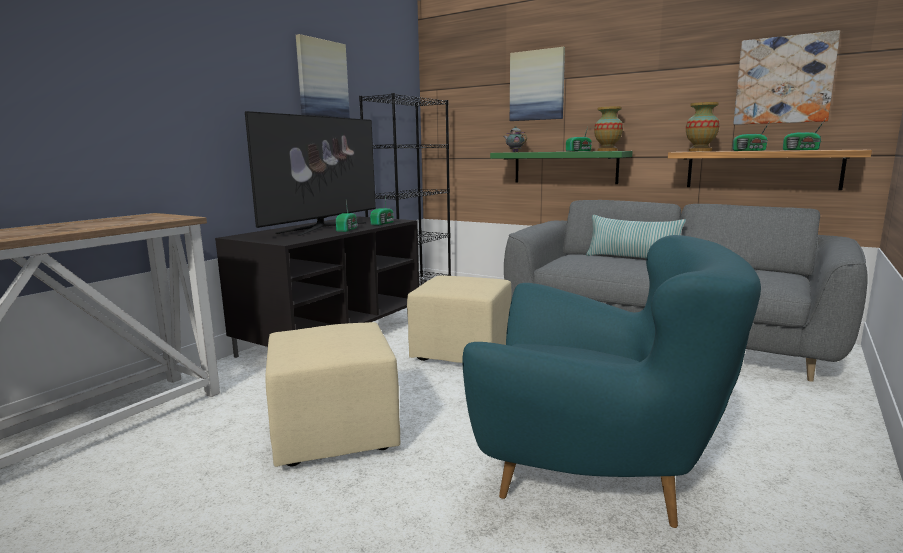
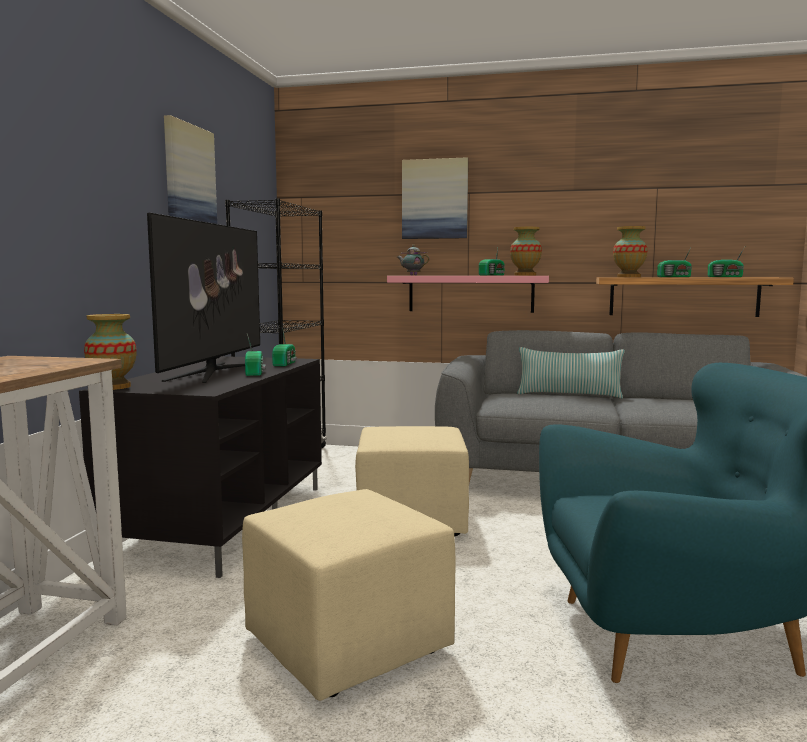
camera: 20 degrees left, 5 degrees down
green shelf [490,151,632,184] -> pink shelf [387,276,549,313]
picture [734,30,840,125] -> none
none -> vase [84,314,136,390]

